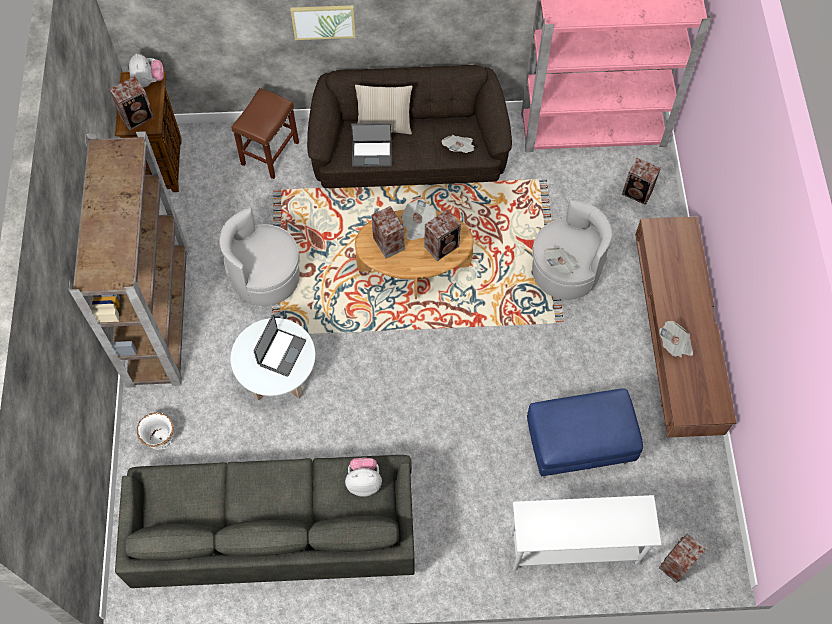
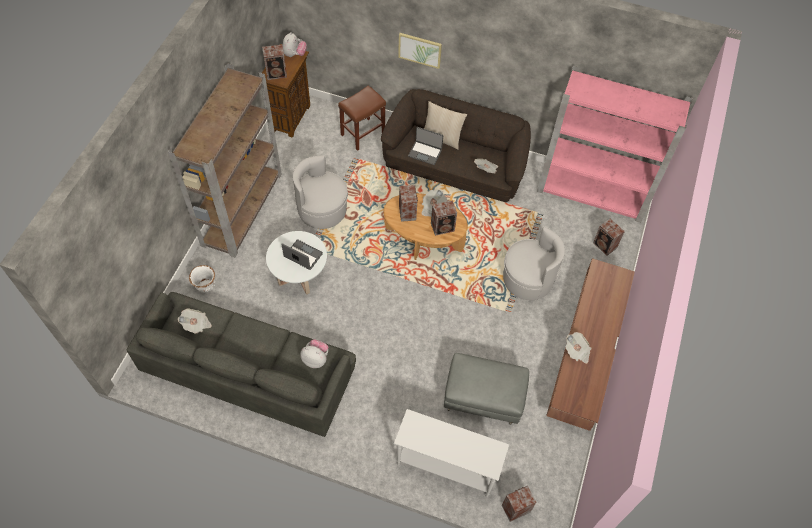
camera: 20 degrees right, 5 degrees down
laptop [254,314,306,377] -> laptop turned 105 degrees counterclockwise [281,239,323,270]
blue ottoman [527,389,643,478] -> grey ottoman [444,353,529,425]
newspaper [544,248,580,273] -> newspaper moved to [178,308,212,334]

